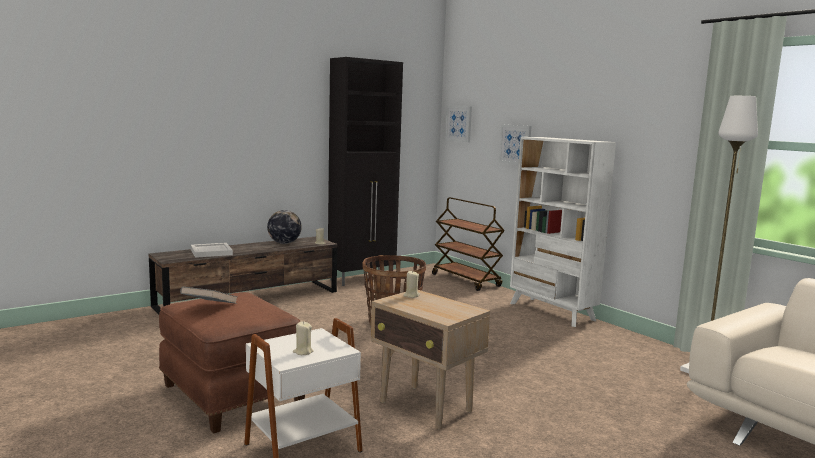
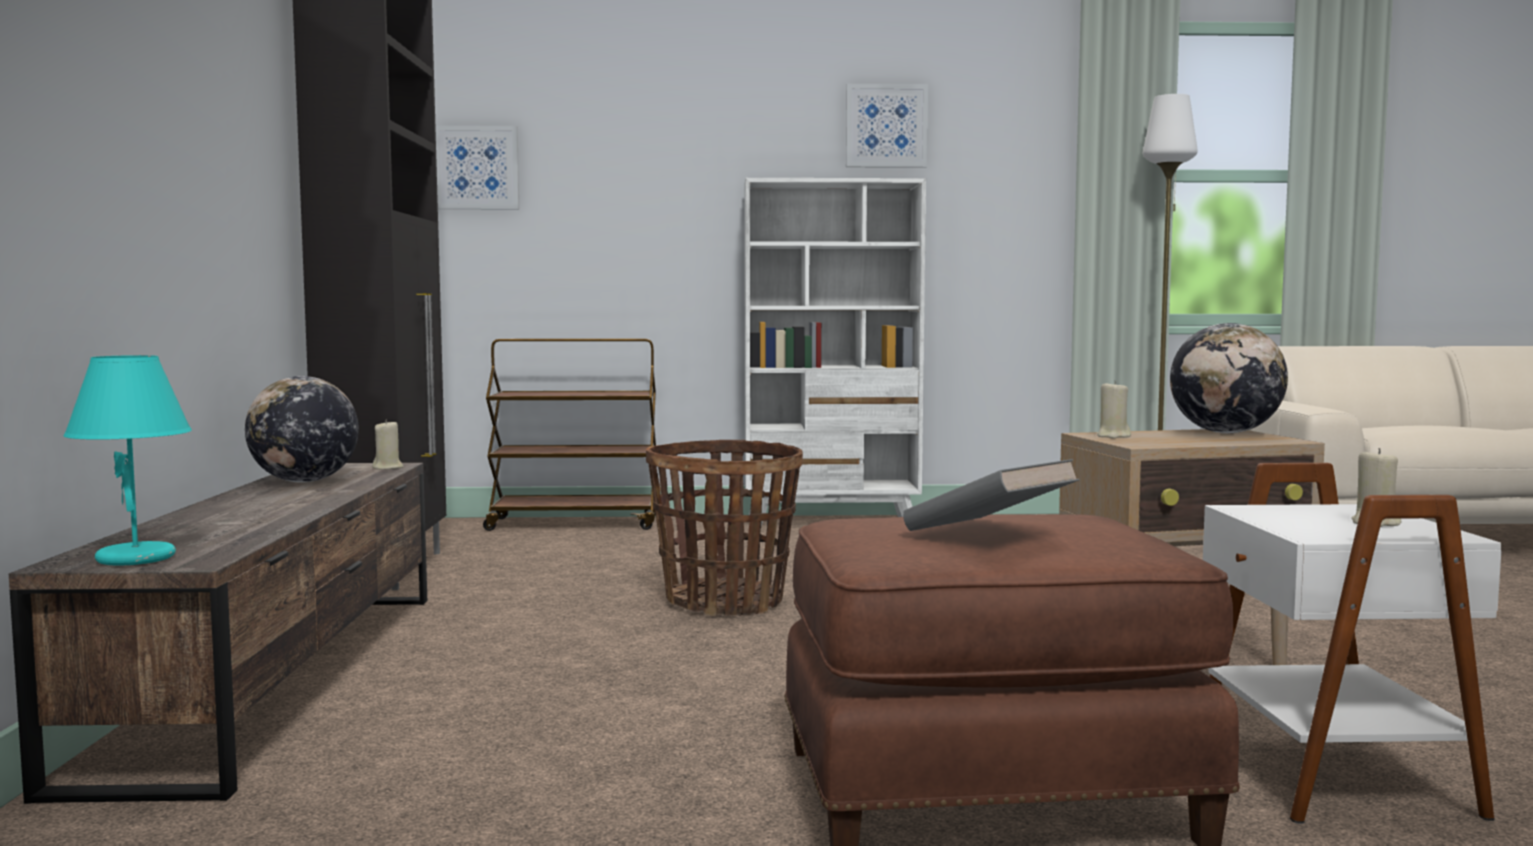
camera: 55 degrees left, 5 degrees down
white tray [191,243,233,258] -> none
picture [499,125,531,165] -> picture moved to [846,84,928,168]
none -> turquoise table lamp [63,355,192,566]
none -> globe [1170,323,1288,433]

